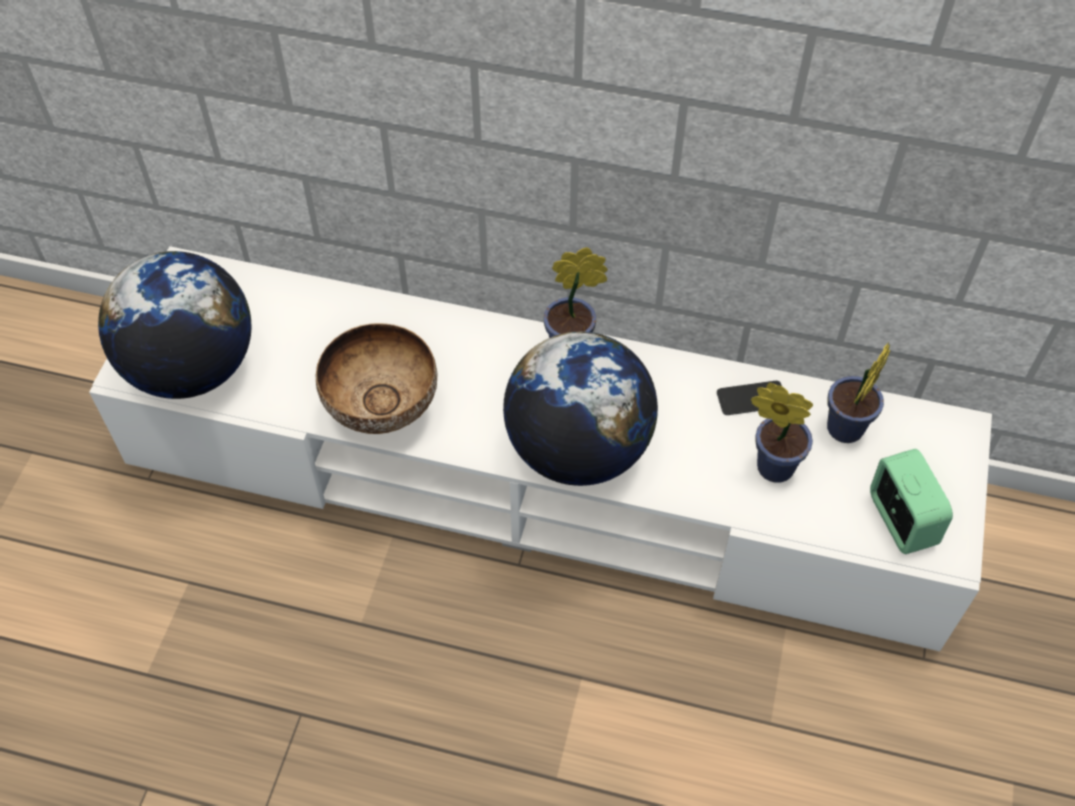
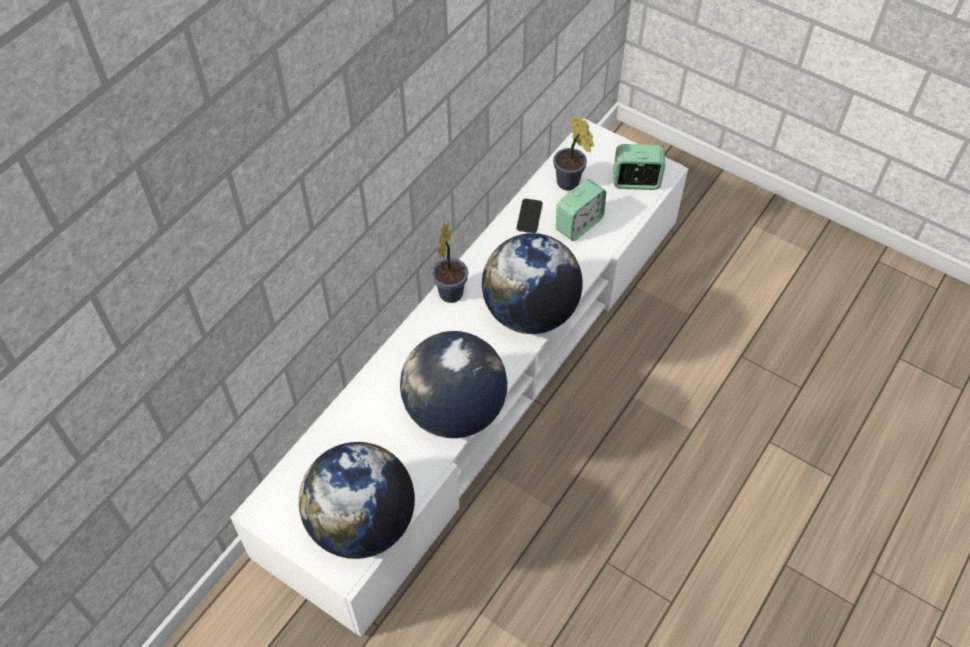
camera: 70 degrees left, 0 degrees up
bowl [316,323,437,434] -> globe [400,331,507,438]
potted plant [751,383,813,483] -> alarm clock [556,179,606,241]

